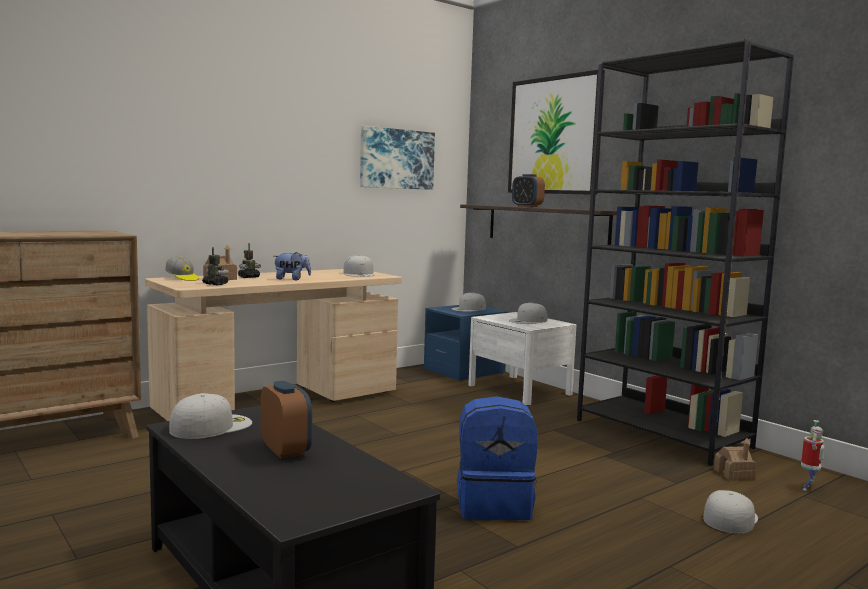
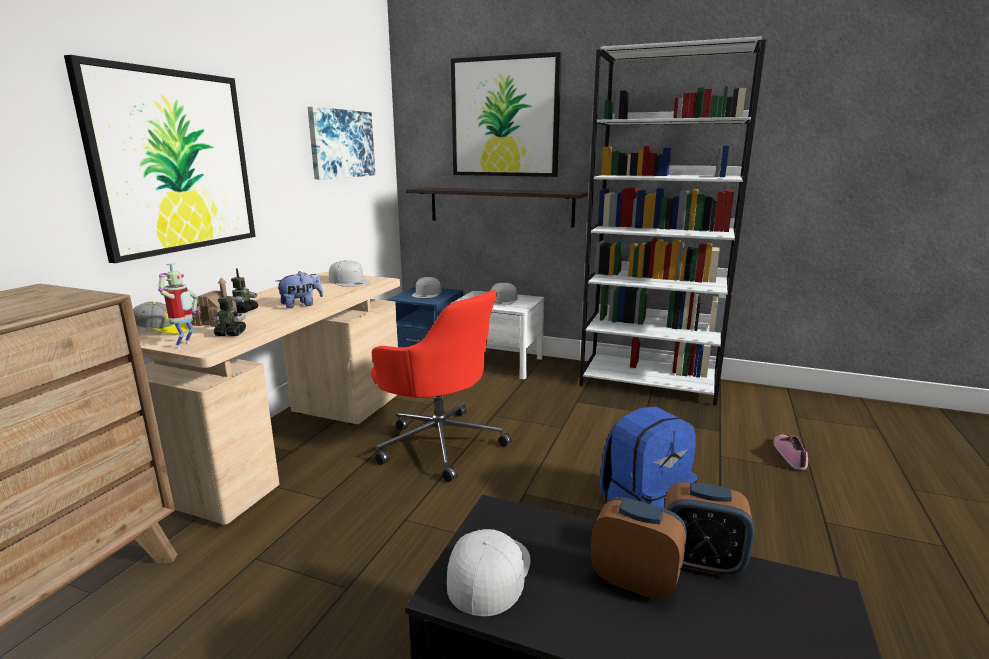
camera: 30 degrees left, 10 degrees up
alarm clock [512,174,545,207] -> alarm clock moved to [664,482,754,577]
black bookcase [577,39,794,466] -> white bookcase [579,37,767,406]
white cap [703,490,758,533] -> shoe [774,435,808,470]
toy house [714,438,756,480] -> none
toy robot [801,420,825,491] -> toy robot moved to [158,263,200,349]
none -> picture [64,55,256,263]
none -> red office chair [371,290,512,482]

